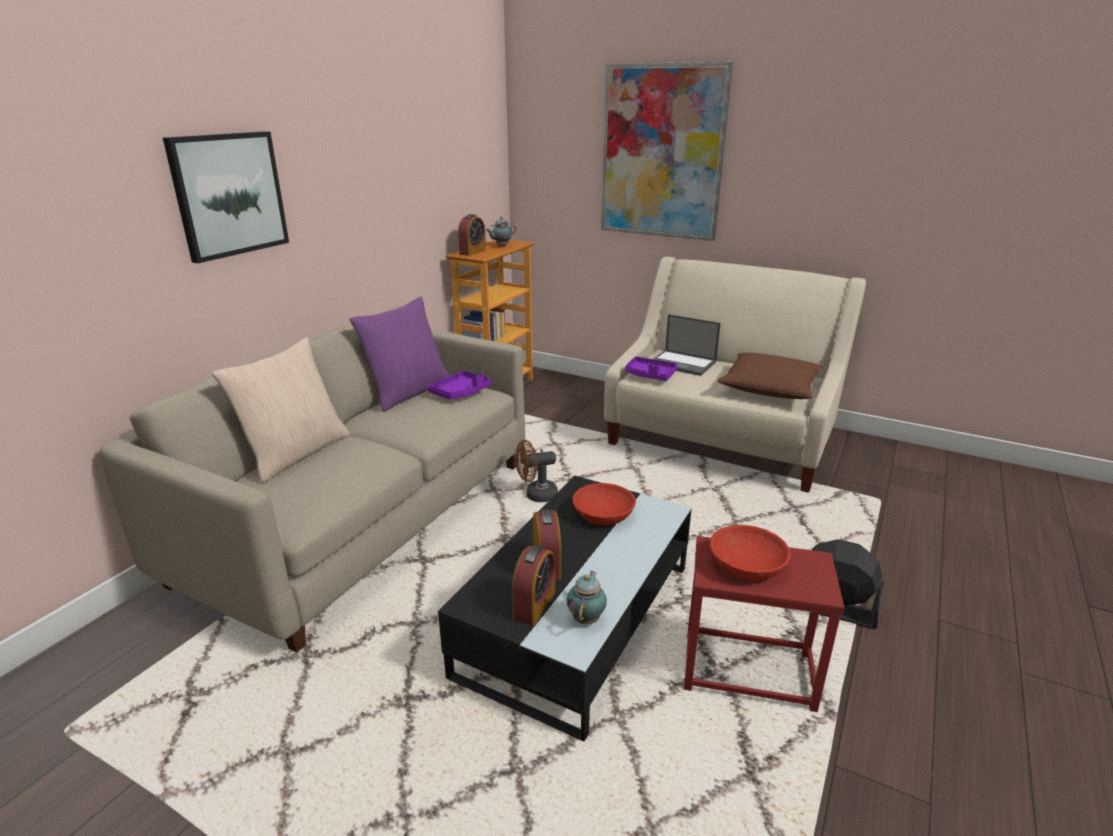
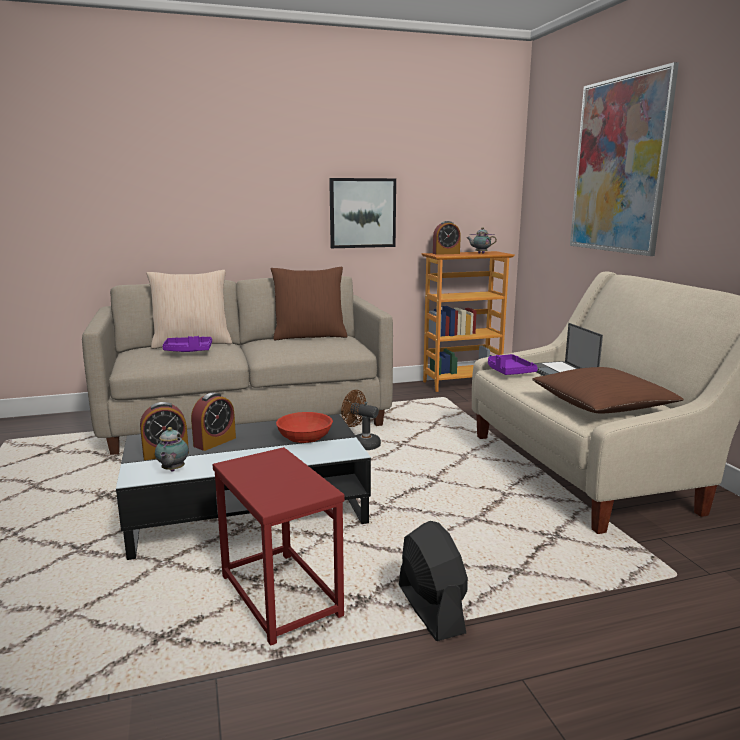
camera: 45 degrees right, 10 degrees down
picture [163,131,289,263] -> picture moved to [329,178,396,248]
purple pillow [349,296,449,412] -> brown pillow [271,267,348,340]
purple tray [428,371,491,399] -> purple tray moved to [163,336,212,352]
teapot [567,570,607,624] -> teapot turned 120 degrees clockwise [155,427,189,472]
red bowl [710,525,791,581] -> none

